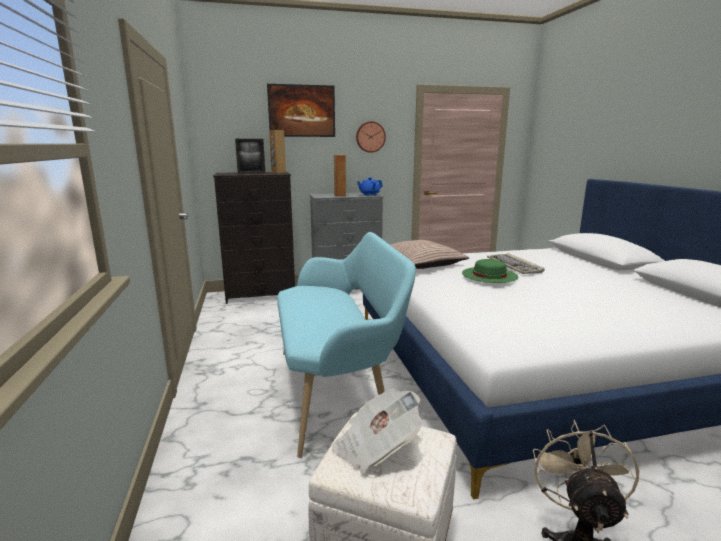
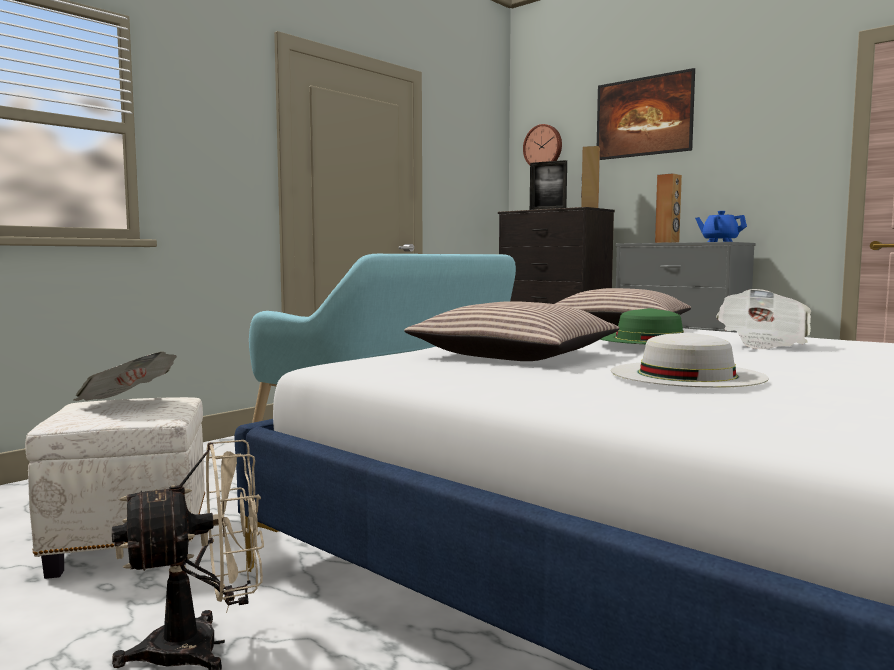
camera: 55 degrees right, 10 degrees down
wall clock [356,121,386,153] -> wall clock moved to [523,124,562,165]
keyboard [487,253,545,274] -> newspaper [716,289,811,349]
none -> pillow [404,301,619,361]
none -> white hat [611,332,769,388]

